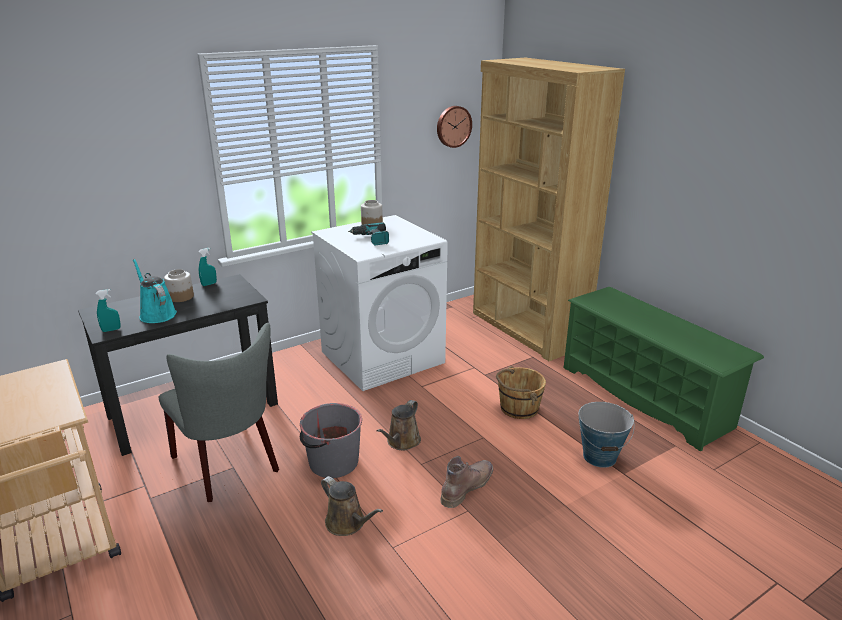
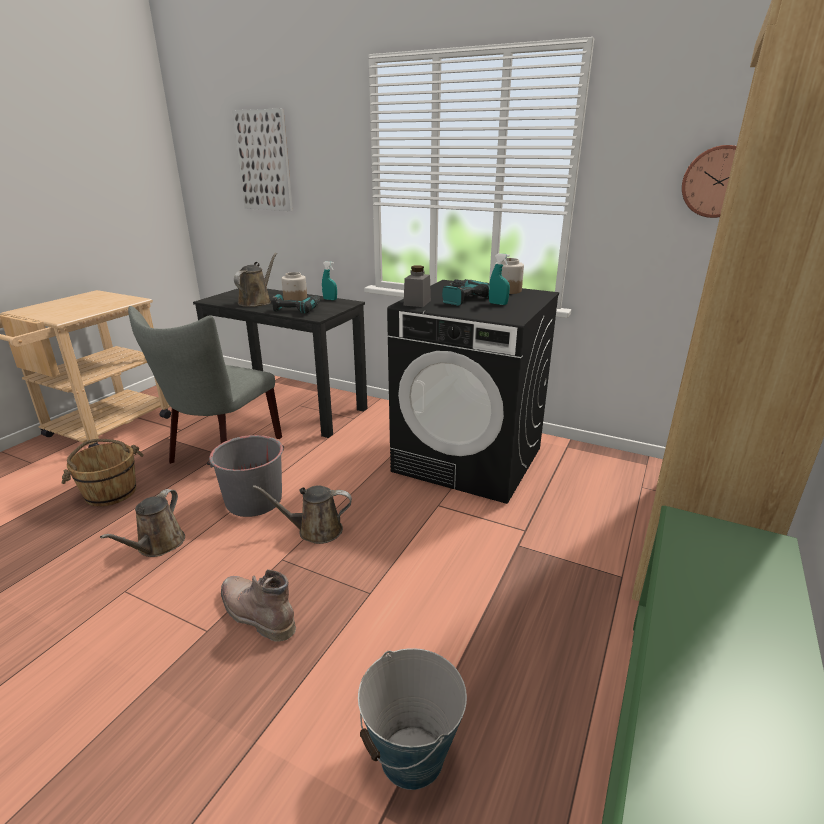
camera: 60 degrees right, 0 degrees up
turquoise spray bottle [96,289,121,332] -> turquoise spray bottle moved to [489,253,510,305]
turquoise watering can [133,259,177,323] -> brown watering can [234,253,277,307]
white washing machine [311,215,448,391] -> black washing machine [387,280,559,504]
brown boot [440,456,493,508] -> brown boot turned 150 degrees counterclockwise [221,569,296,642]
brown bucket [496,366,546,419] -> brown bucket moved to [62,439,144,506]
none -> picture [232,109,293,211]
none -> power drill [272,294,320,314]
none -> grey jar [404,265,431,307]

